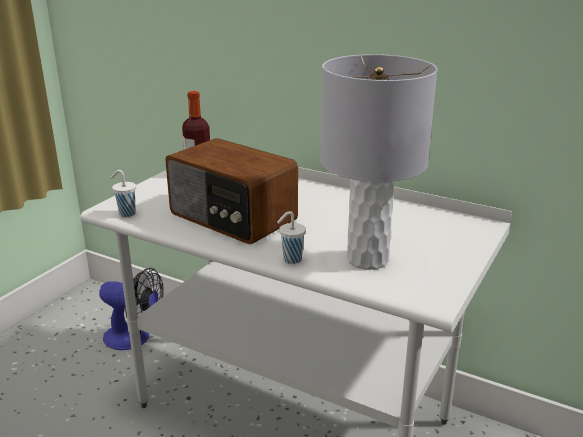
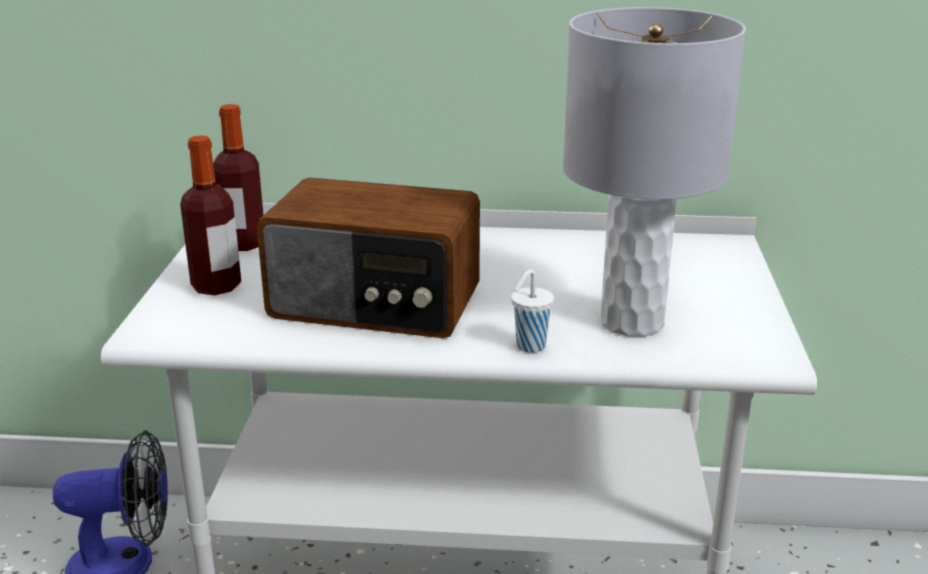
camera: 25 degrees left, 0 degrees up
white cup [110,170,136,217] -> none
none -> bottle [180,135,241,295]

